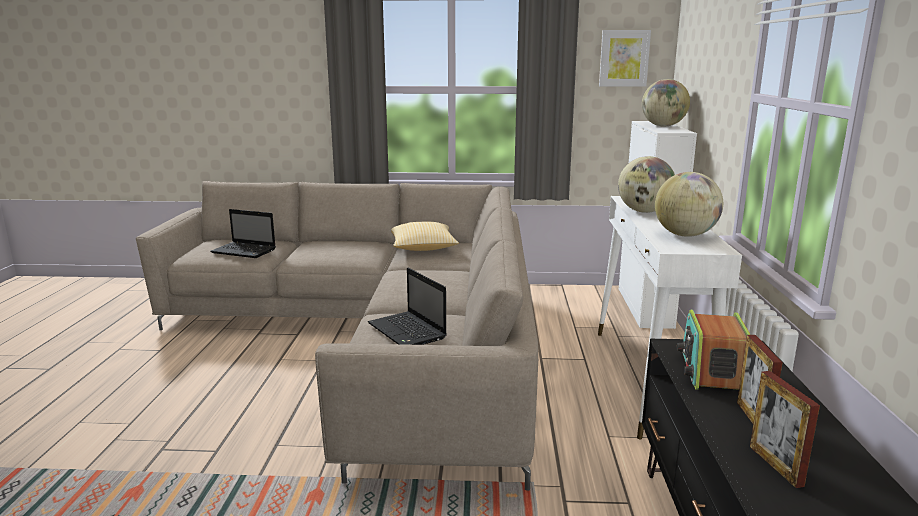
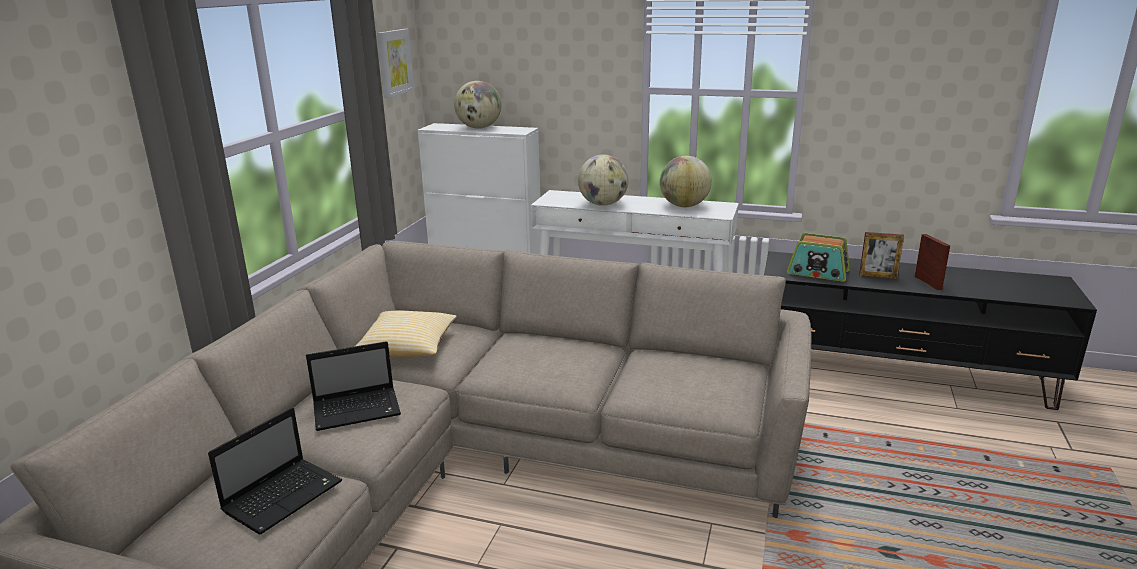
camera: 75 degrees left, 5 degrees up
laptop [368,268,447,345] -> laptop moved to [306,341,401,431]
picture frame [750,371,820,488] -> picture frame turned 105 degrees counterclockwise [914,234,950,290]

